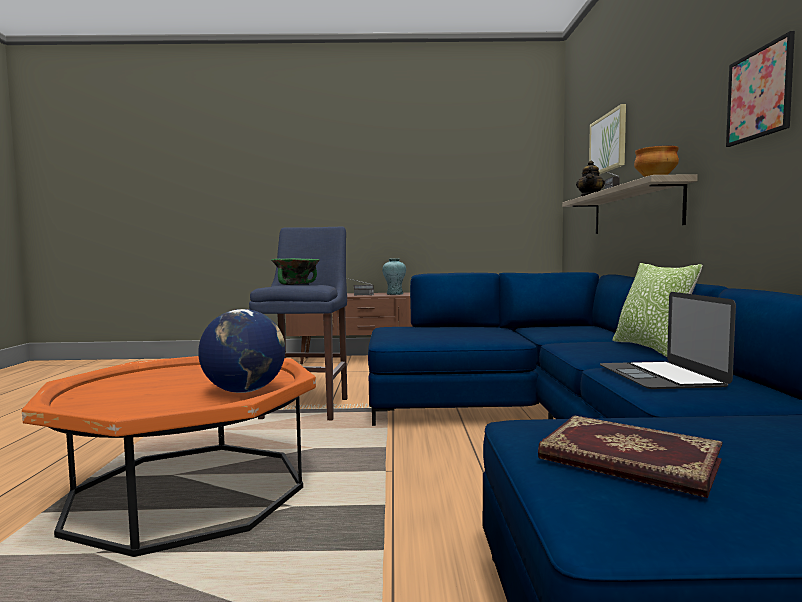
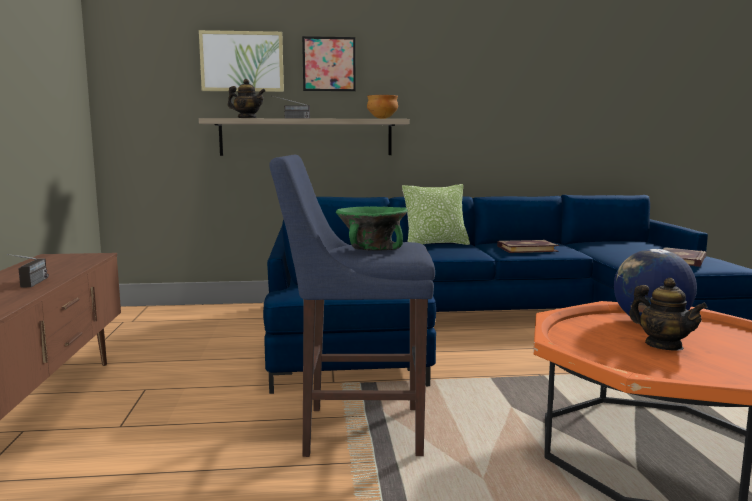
camera: 95 degrees left, 5 degrees up
turquoise vase [382,258,406,295] -> none
laptop [600,292,736,389] -> book [497,240,559,253]
picture [726,31,795,147] -> picture moved to [302,36,356,91]
none -> teapot [629,278,708,351]

